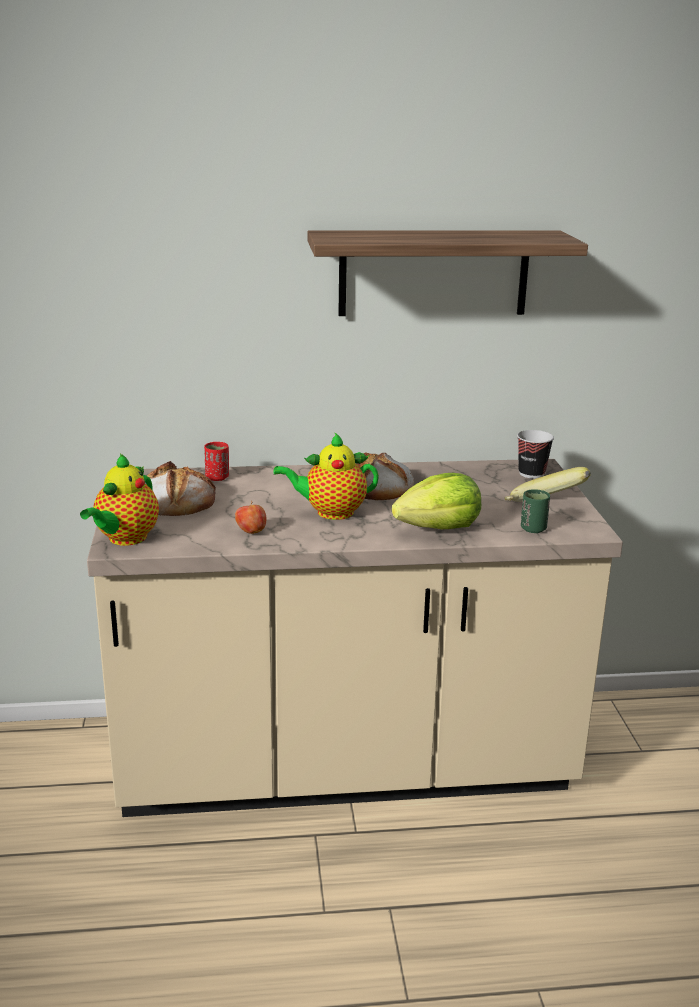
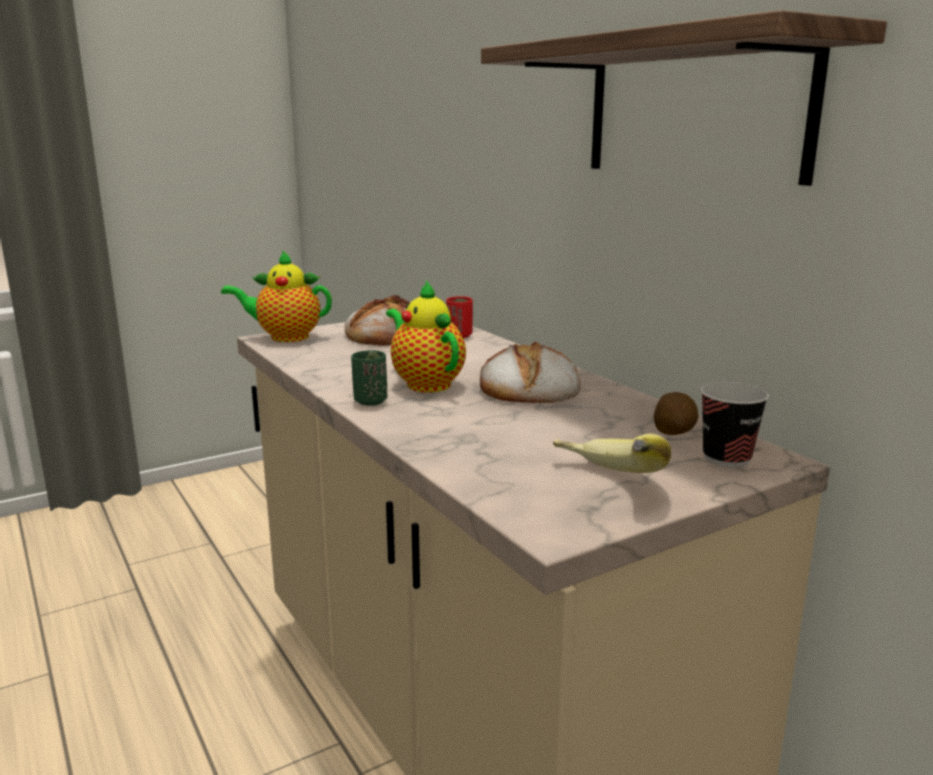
camera: 65 degrees right, 5 degrees down
apple [235,501,266,534] -> none
lettuce [392,473,481,529] -> none
green cup [521,489,550,533] -> green cup moved to [351,350,388,406]
none -> potato [654,392,699,435]

